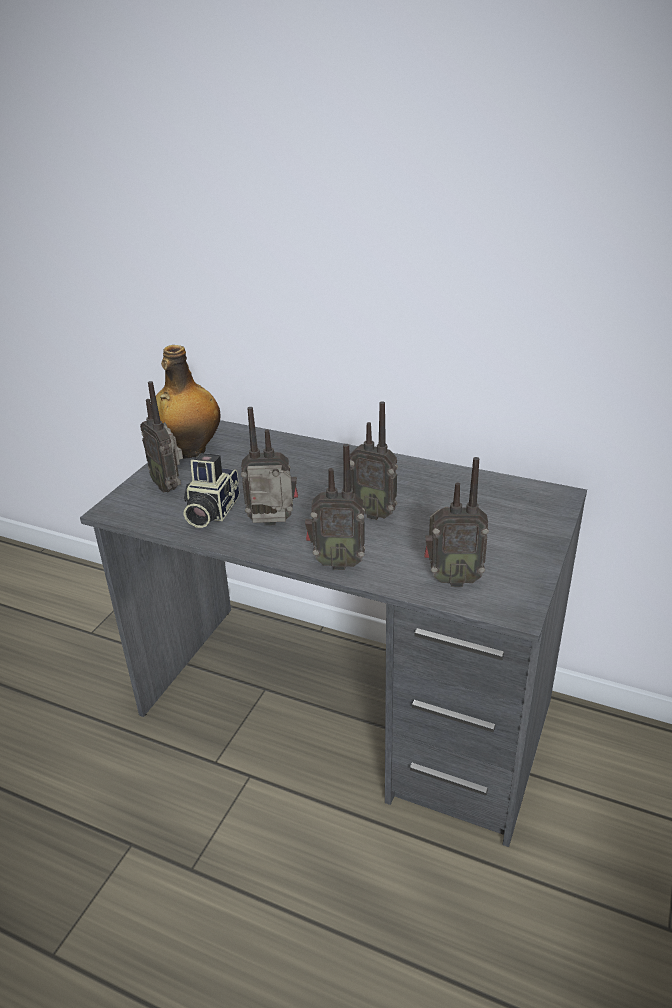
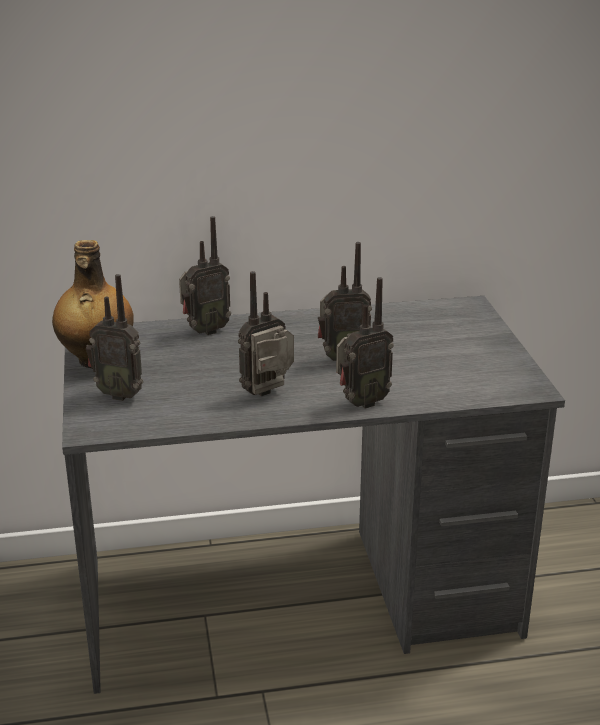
camera: 35 degrees left, 5 degrees down
camera [183,453,239,528] -> none
radio [424,457,489,587] -> radio moved to [179,216,231,335]

